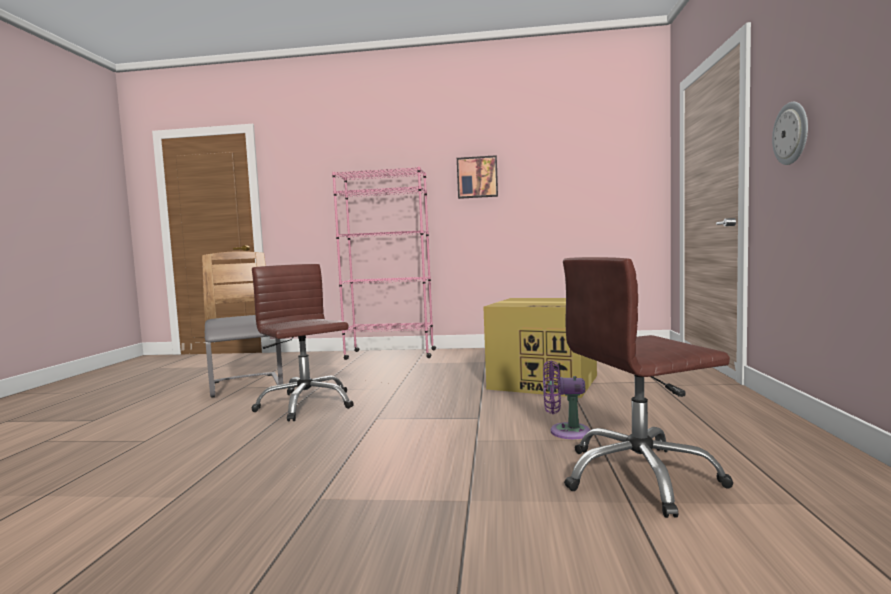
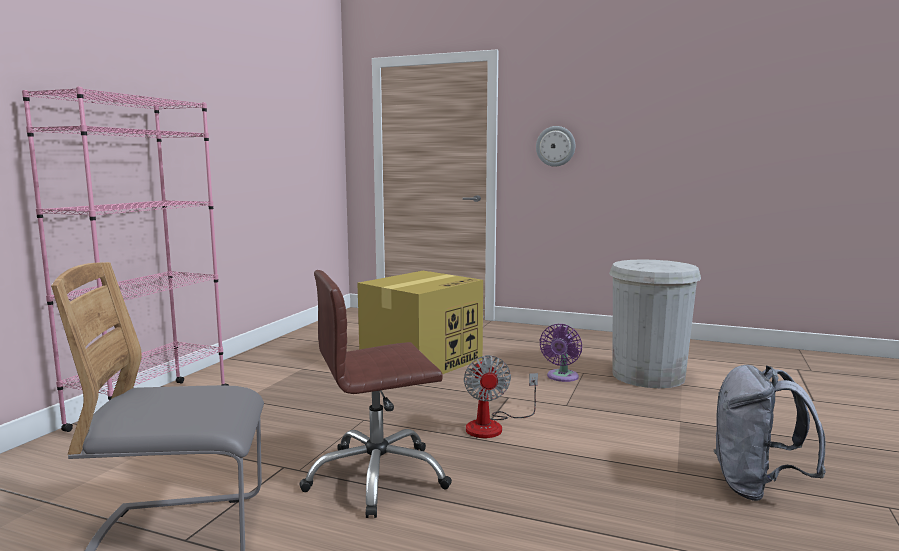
camera: 75 degrees left, 5 degrees up
picture [457,155,498,199] -> none
brown office chair [563,257,733,518] -> white trash can [609,259,701,388]
none -> fan [464,355,538,438]
none -> grey backpack [714,365,826,501]

